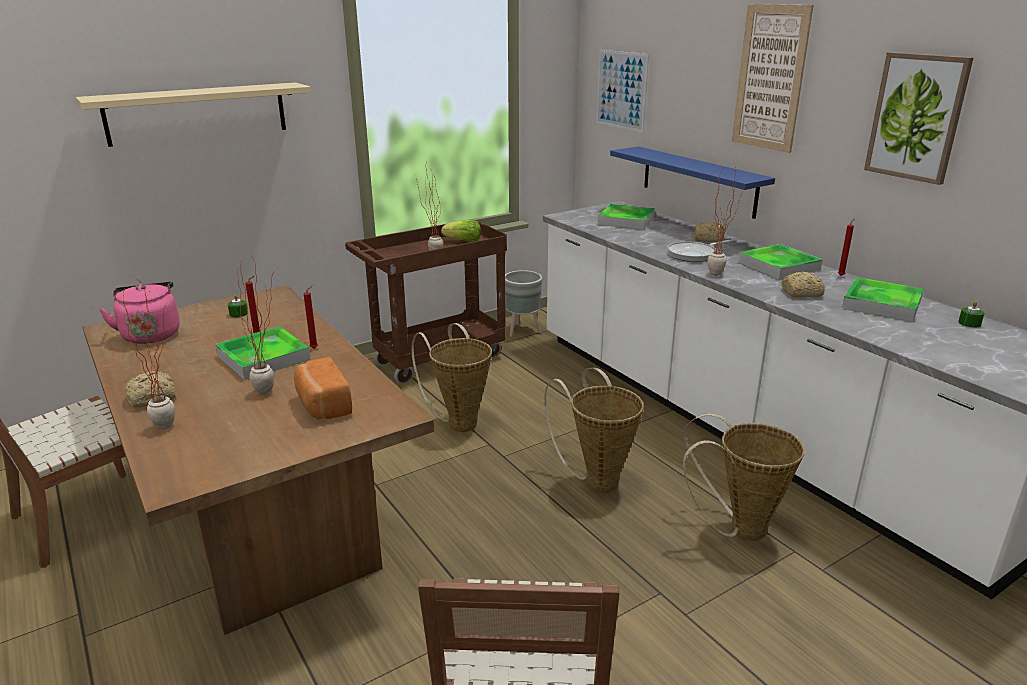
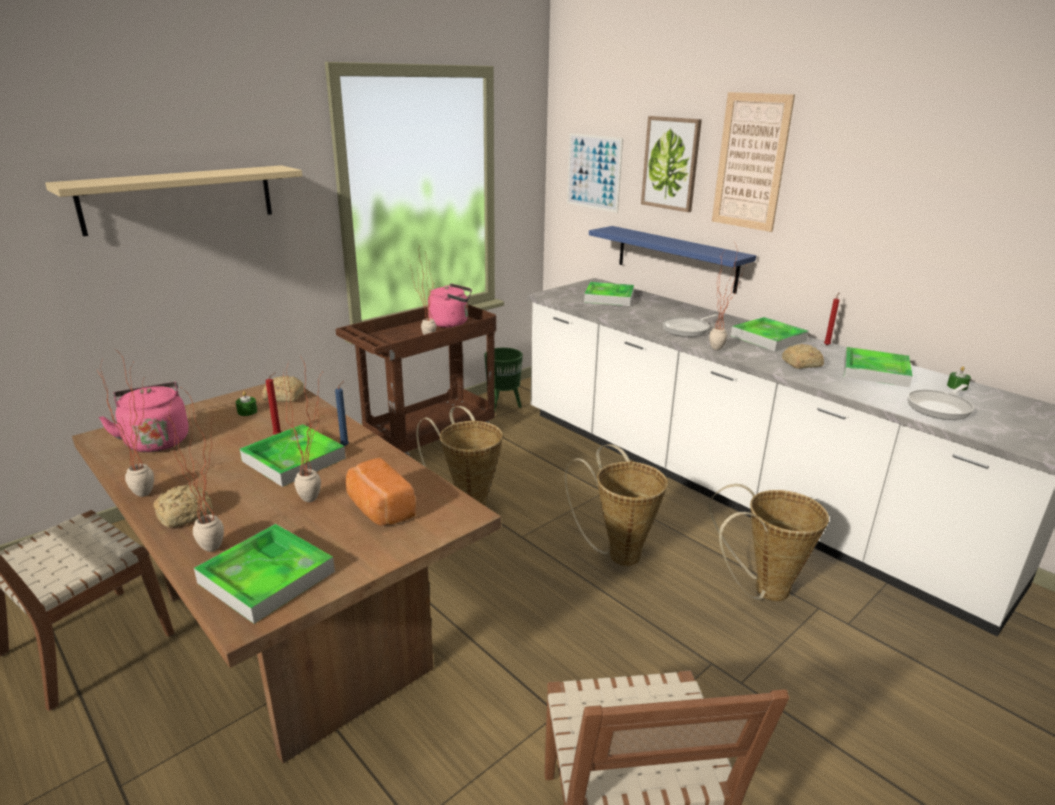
camera: 10 degrees left, 0 degrees up
red candle [304,285,318,349] -> blue candle [335,381,349,446]
lettuce [441,220,481,242] -> pink kettle [428,283,472,327]
grey planter [505,270,542,337] -> green planter [484,348,523,410]
bread [694,222,725,242] -> bread moved to [262,376,304,402]
picture [864,52,973,185] -> picture moved to [641,116,702,212]
none -> potted plant [97,347,154,497]
none -> tray [194,524,335,624]
none -> frying pan [907,384,974,420]

